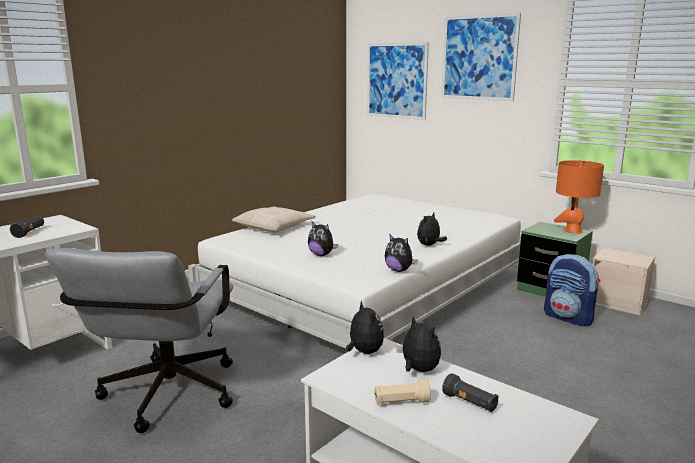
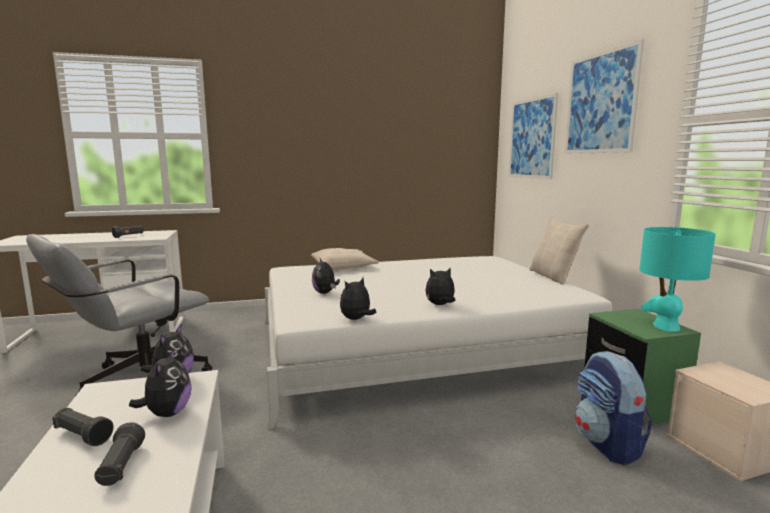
camera: 35 degrees right, 5 degrees down
beige flashlight [374,379,431,404] -> black flashlight [52,408,114,446]
plush toy [385,234,418,272] -> plush toy turned 60 degrees clockwise [340,278,376,320]
orange table lamp [554,160,604,234] -> turquoise table lamp [639,227,716,332]
none -> beige pillow [529,216,589,285]

